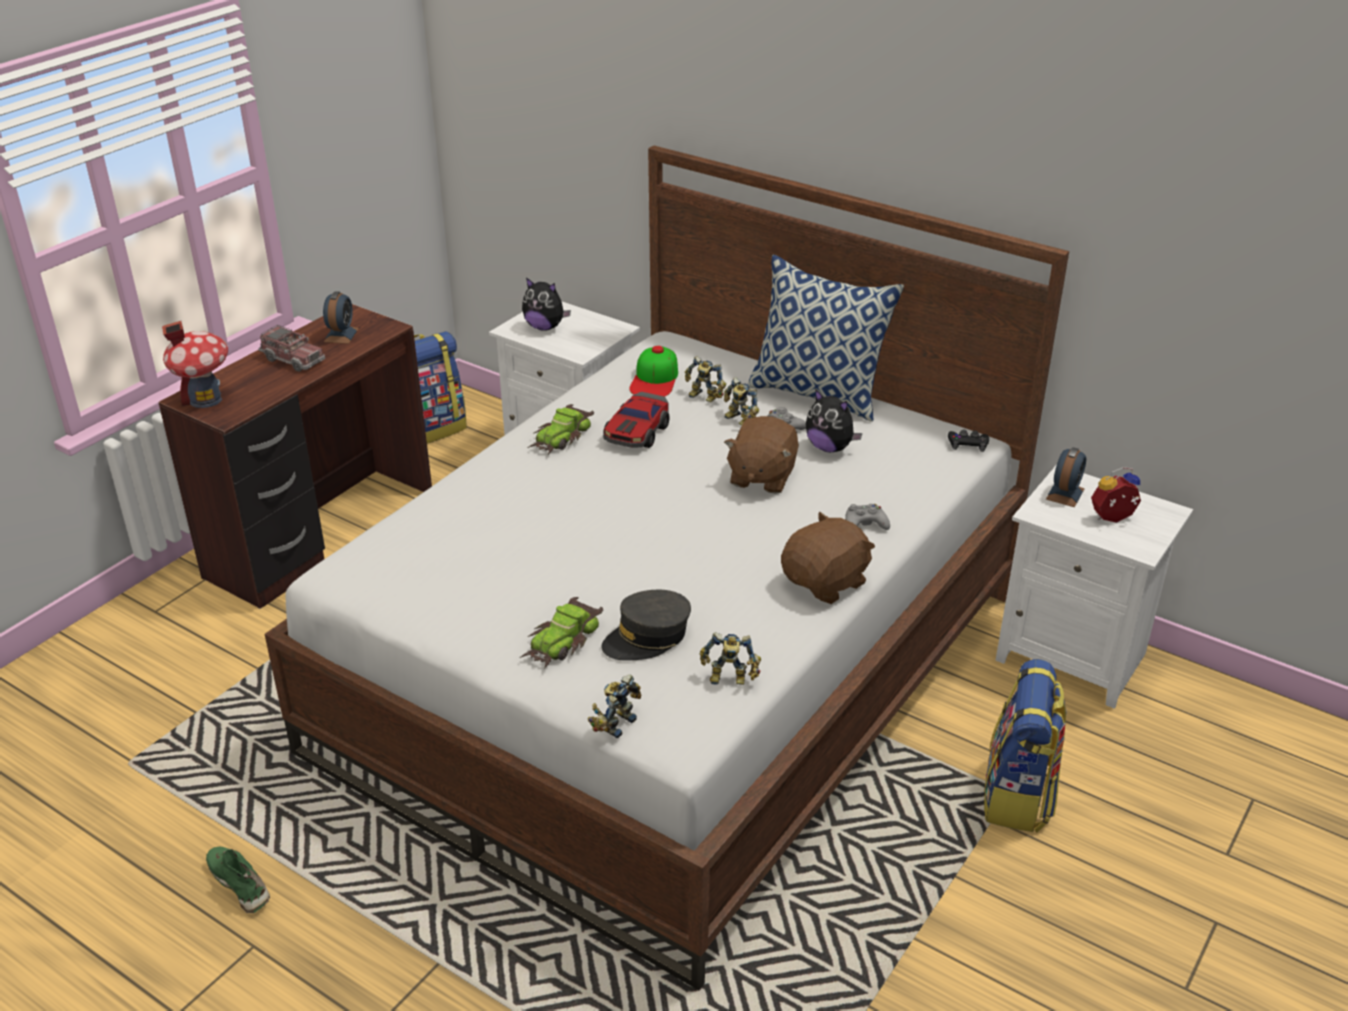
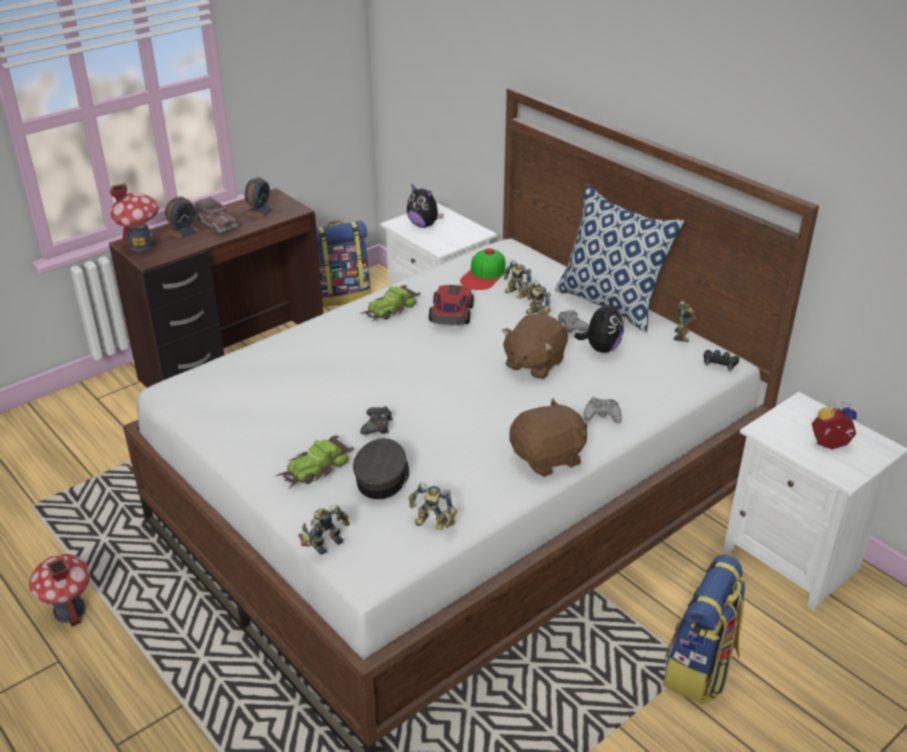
camera: 15 degrees right, 0 degrees up
green shoe [206,847,270,913] -> toy house [29,554,90,627]
grey cap [602,590,691,661] -> grey cap turned 120 degrees clockwise [353,438,409,499]
toy car [603,392,670,448] -> toy car turned 150 degrees clockwise [429,285,474,325]
plush toy [806,389,863,453] -> plush toy turned 120 degrees counterclockwise [574,298,624,353]
alarm clock [1046,447,1086,507] -> alarm clock moved to [165,196,200,239]
none -> black game controller [360,406,393,435]
none -> toy robot [674,301,696,342]

